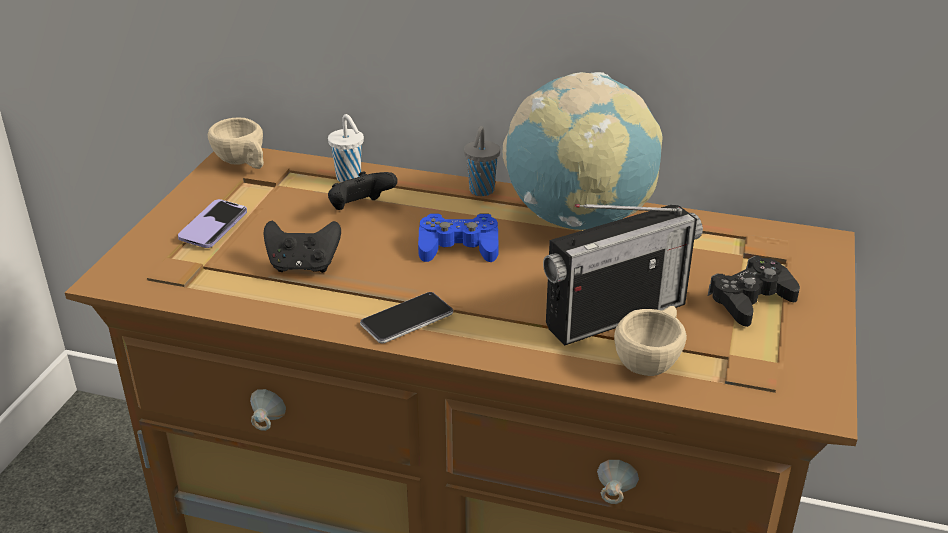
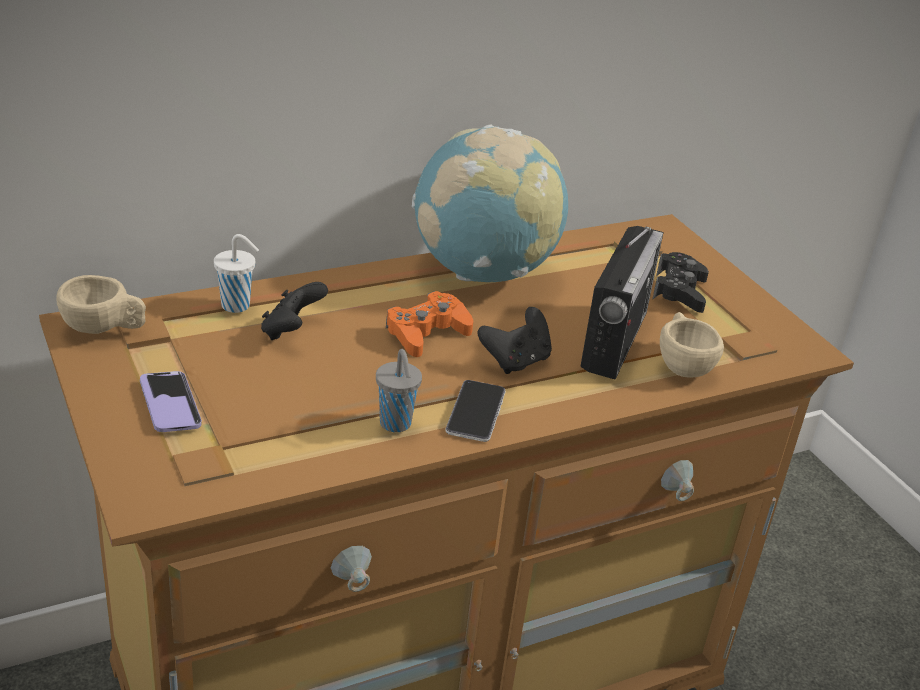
camera: 45 degrees left, 0 degrees up
black game controller [264,221,341,273] -> black game controller moved to [477,307,552,374]
blue game controller [418,214,499,262] -> orange game controller [386,291,473,357]
grey cup [464,126,500,196] -> grey cup moved to [376,349,422,432]

